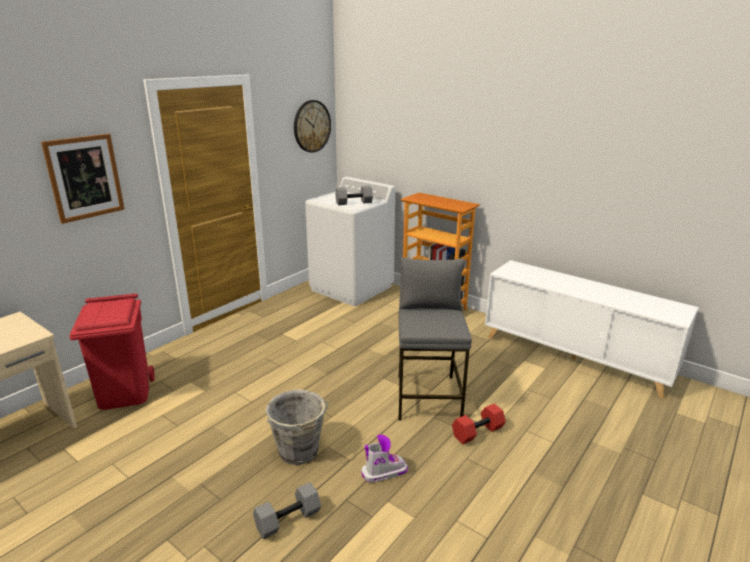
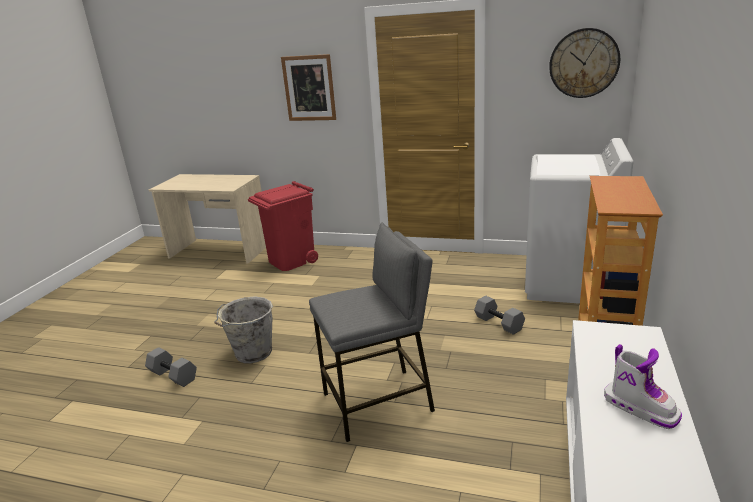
camera: 70 degrees right, 0 degrees up
grey dumbbell [335,186,373,205] -> grey dumbbell moved to [474,296,525,335]
boot [362,434,408,483] -> boot moved to [604,344,682,429]
red dumbbell [452,404,506,444] -> none

